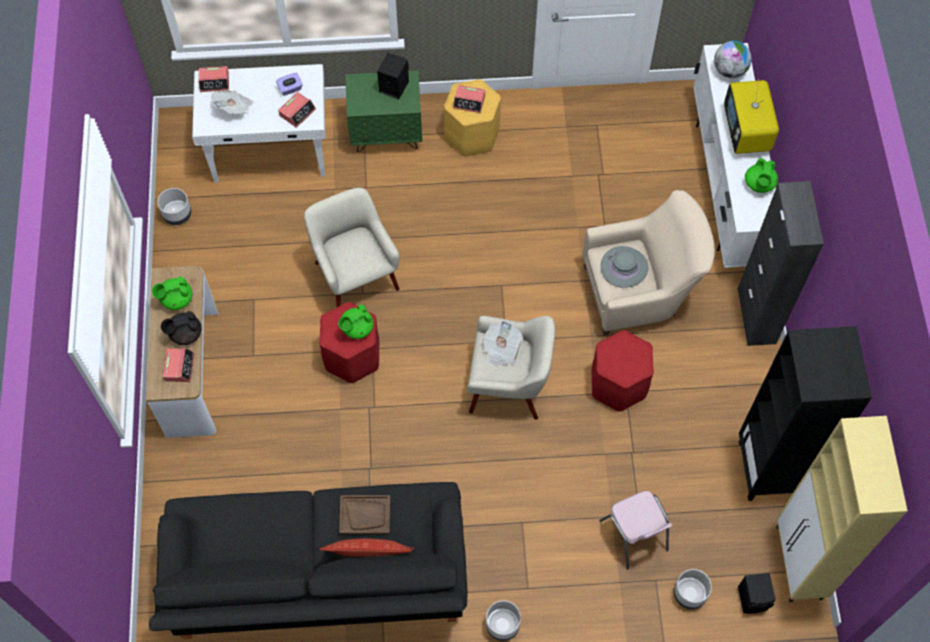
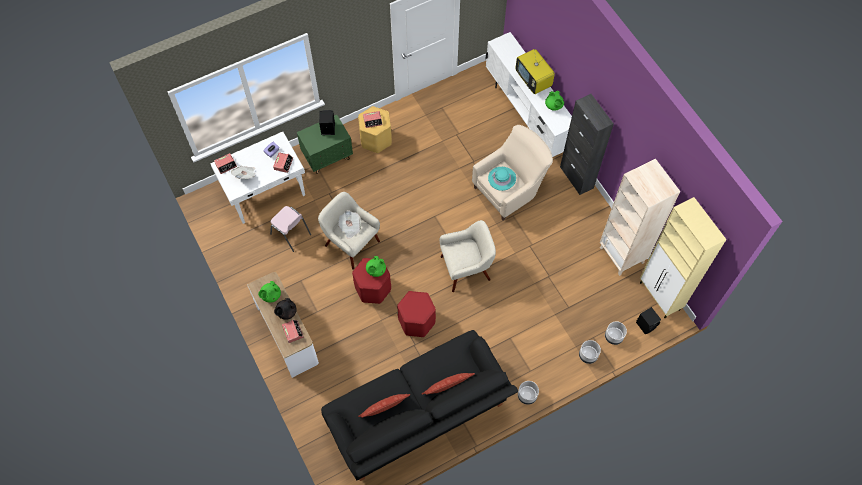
camera: 25 degrees left, 0 degrees up
grey planter [157,188,192,225] -> grey planter moved to [579,340,601,364]
brown tray [339,495,390,535] -> none
newspaper [483,320,523,367] -> newspaper moved to [338,210,361,239]
red stool [592,330,654,412] -> red stool moved to [397,291,436,337]
pink chair [599,491,672,570] -> pink chair moved to [270,206,311,252]
grey hat [600,246,649,288] -> turquoise hat [488,167,516,191]
globe [714,41,752,78] -> none
black bookcase [739,326,872,501] -> beige bookcase [600,159,680,276]
none -> pillow [358,394,410,418]

